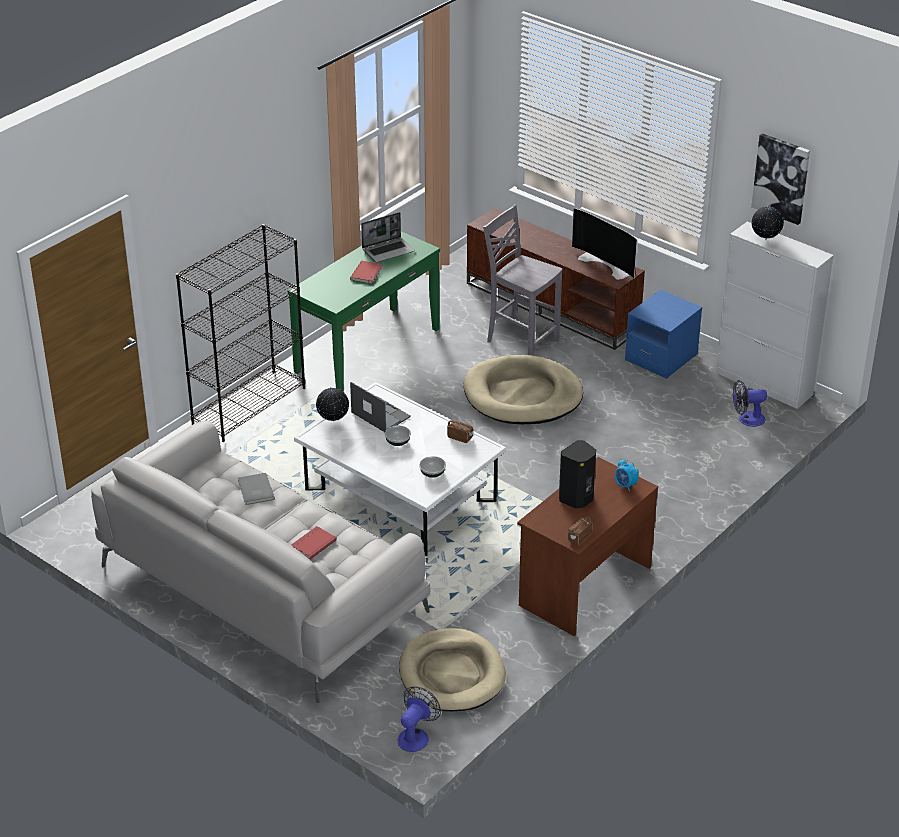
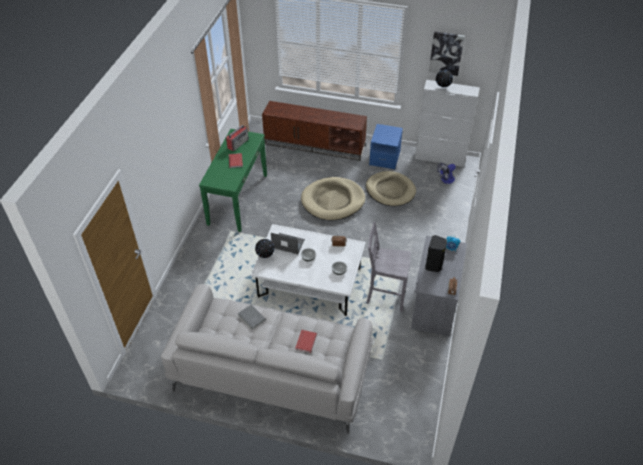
camera: 25 degrees left, 10 degrees up
black bookcase [176,224,305,442] -> none
laptop [361,212,415,262] -> radio [226,125,249,151]
fan [397,687,441,752] -> none
beige dog bed [399,628,506,711] -> beige dog bed moved to [366,171,416,206]
grey chair [483,205,562,356] -> grey chair moved to [366,222,411,312]
brown desk [517,457,658,636] -> grey desk [411,236,467,336]
television [572,208,637,280] -> none

